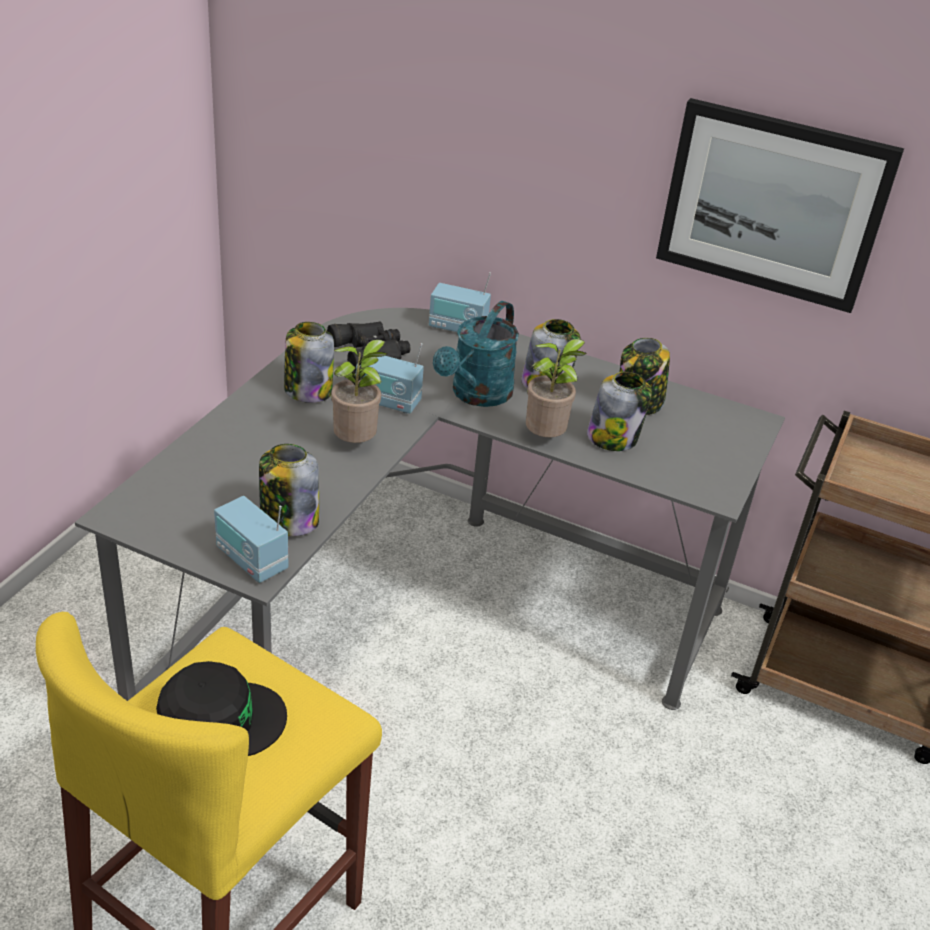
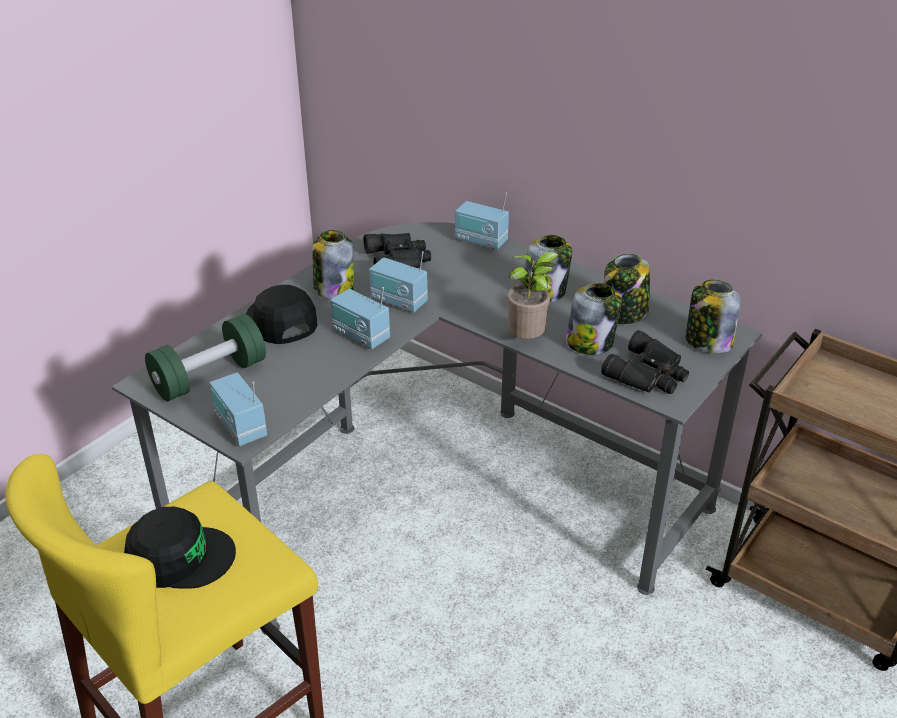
camera: 15 degrees right, 0 degrees up
jar [259,444,319,536] -> jar moved to [686,280,740,353]
potted plant [331,339,388,443] -> radio [330,287,390,349]
turquoise watering can [433,301,519,407] -> none
picture [656,98,904,313] -> none
none -> green dumbbell [145,314,266,401]
none -> black cap [246,285,317,344]
none -> black binoculars [601,330,689,394]

